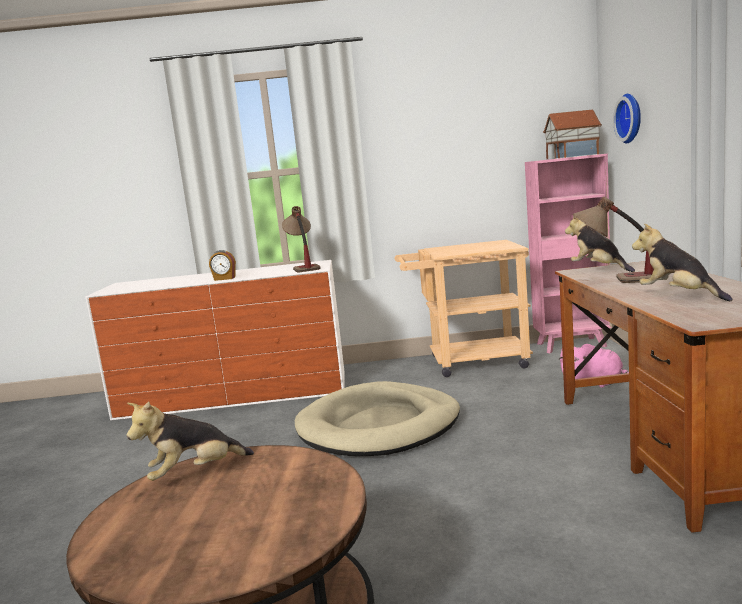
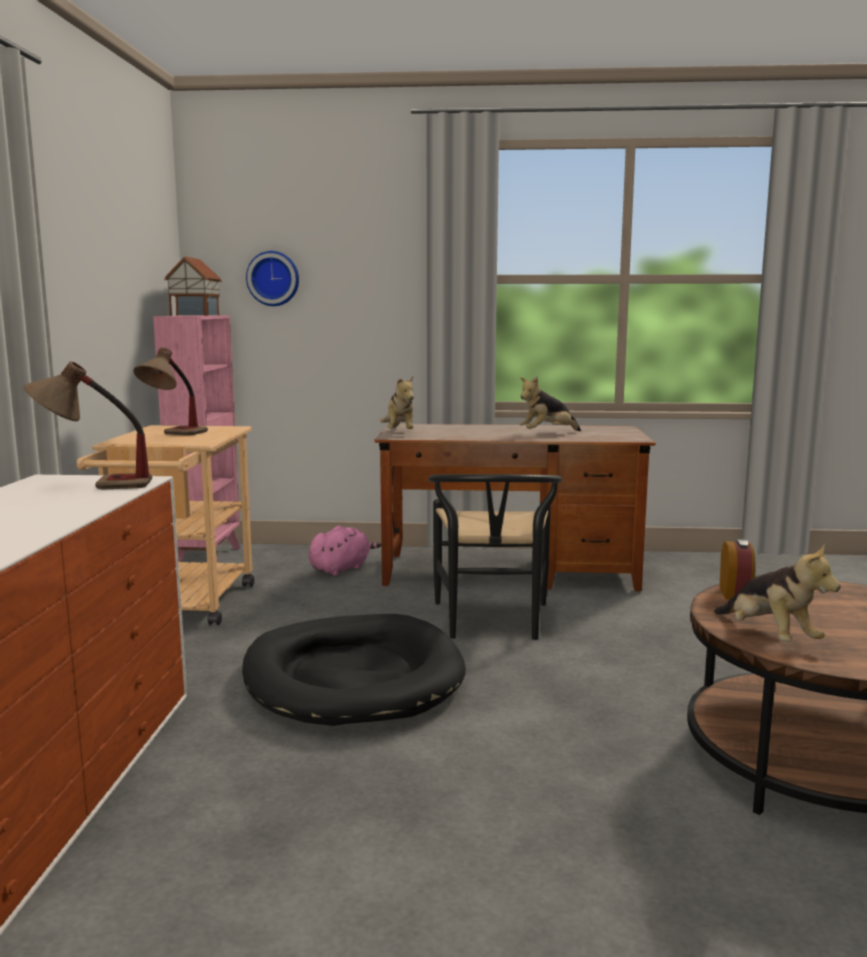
camera: 85 degrees left, 0 degrees up
alarm clock [209,250,236,281] -> alarm clock moved to [720,539,755,599]
beige dog bed [295,381,460,456] -> black dog bed [242,614,466,726]
plush toy [565,213,635,272] -> plush toy turned 75 degrees counterclockwise [380,376,414,429]
table lamp [573,197,654,283] -> table lamp moved to [133,347,208,436]
none -> black chair [428,474,562,640]

